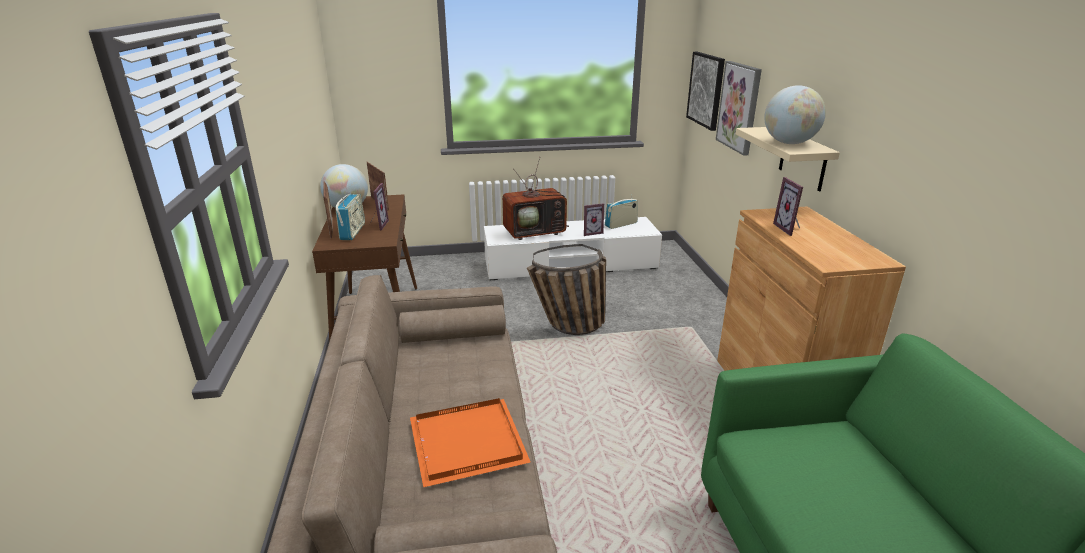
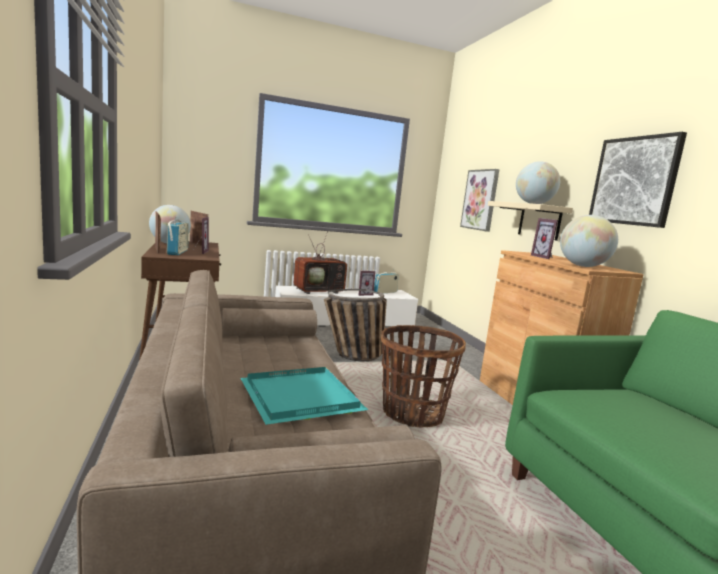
camera: 10 degrees left, 15 degrees down
orange tray [410,398,531,487] -> turquoise tray [240,367,368,425]
picture [686,52,725,131] -> picture moved to [589,132,687,228]
none -> basket [381,325,466,428]
none -> globe [560,215,618,267]

